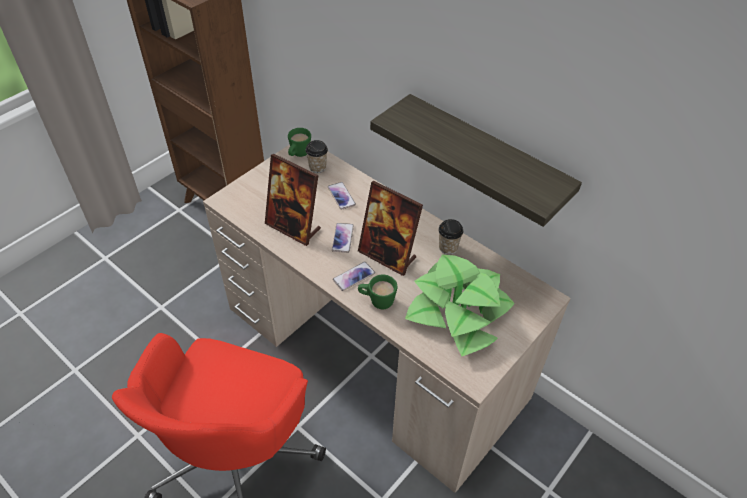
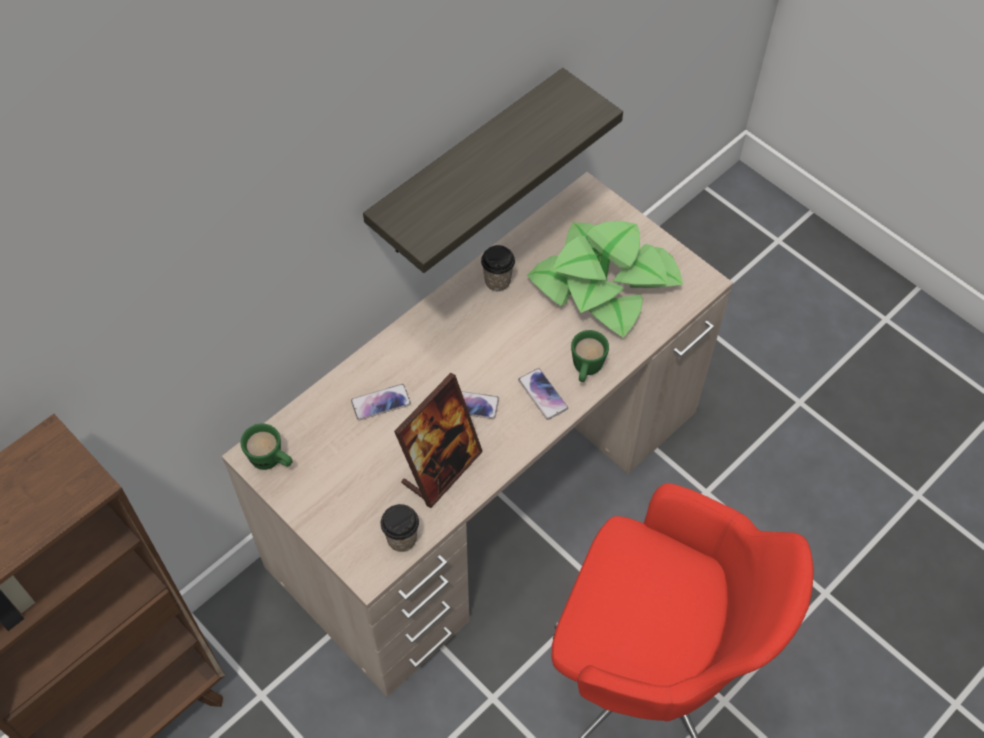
camera: 85 degrees left, 10 degrees up
cup [305,140,328,173] -> cup moved to [381,504,419,552]
picture frame [358,181,423,276] -> none

